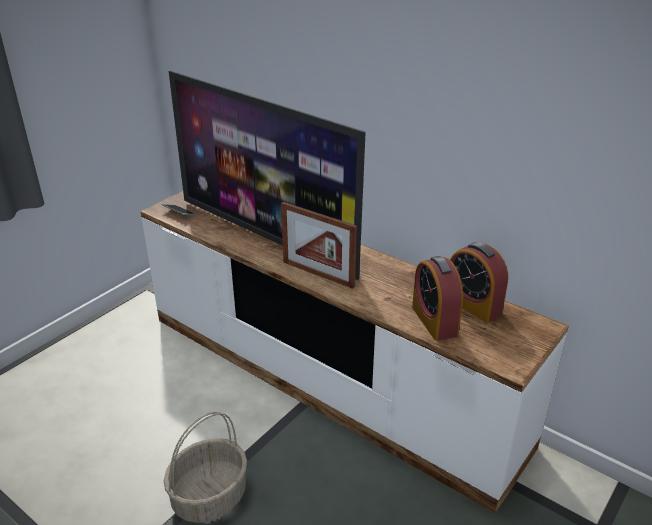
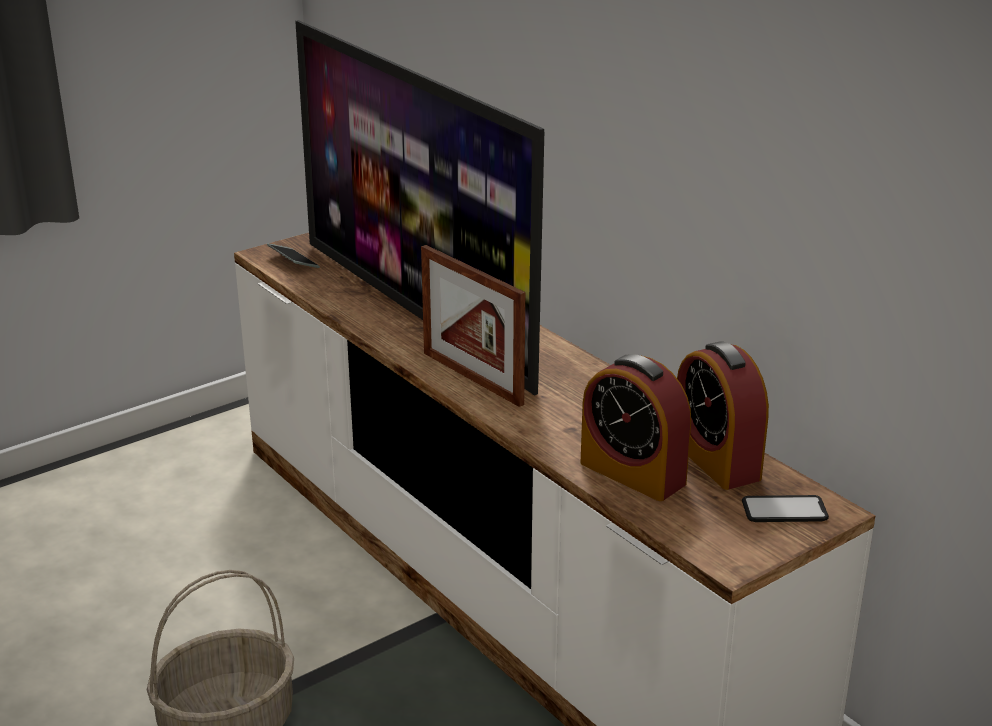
camera: 15 degrees right, 5 degrees down
alarm clock [412,256,463,341] -> alarm clock turned 45 degrees counterclockwise [580,354,691,501]
none -> phone [742,495,829,522]

